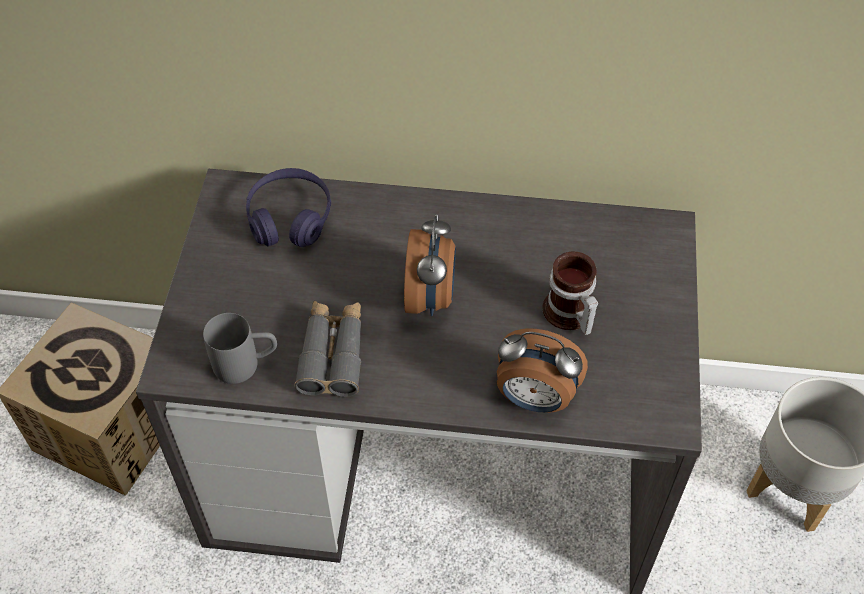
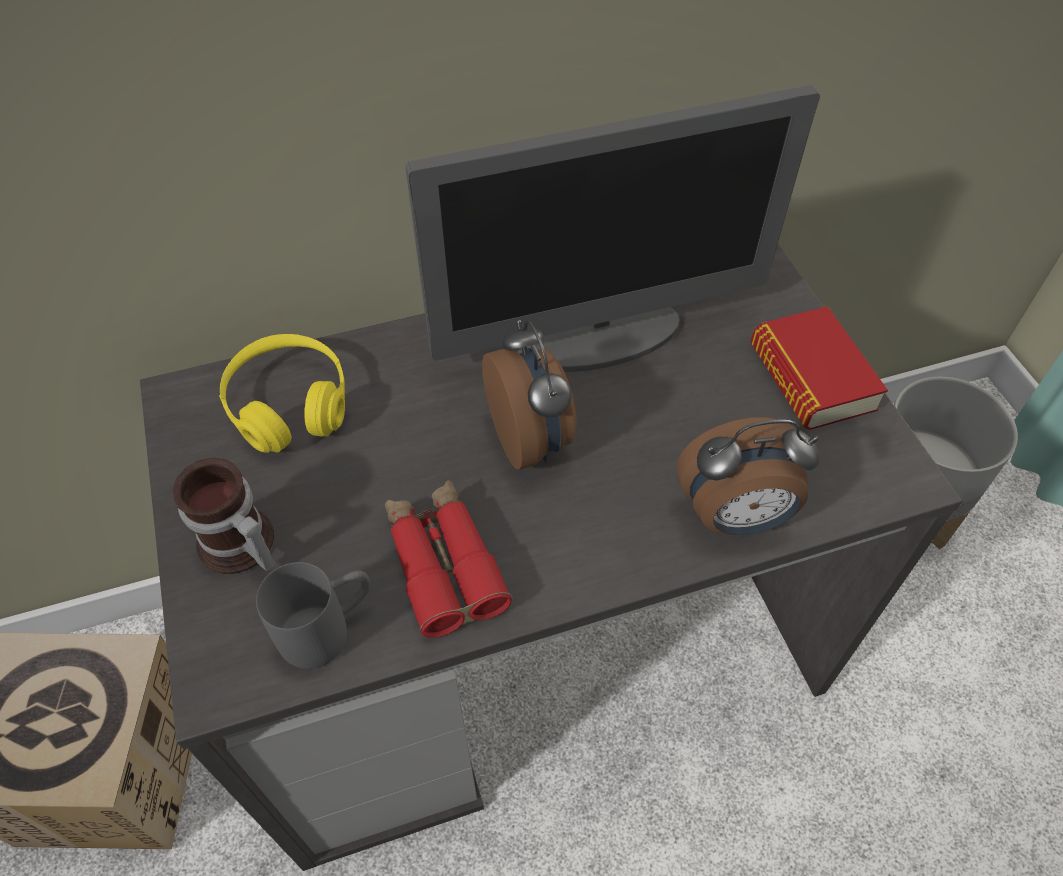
camera: 25 degrees left, 0 degrees up
purple headphones [246,168,331,247] -> yellow headphones [219,334,345,453]
grey binoculars [294,301,361,397] -> red binoculars [385,480,512,638]
mug [542,251,598,335] -> mug moved to [173,458,275,574]
none -> monitor [405,85,820,372]
none -> book [751,306,888,430]

